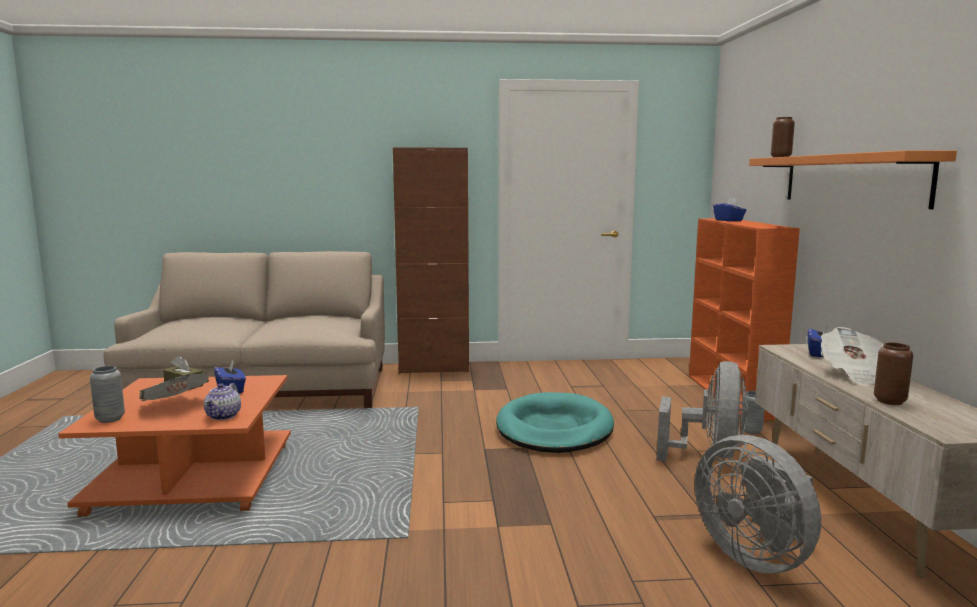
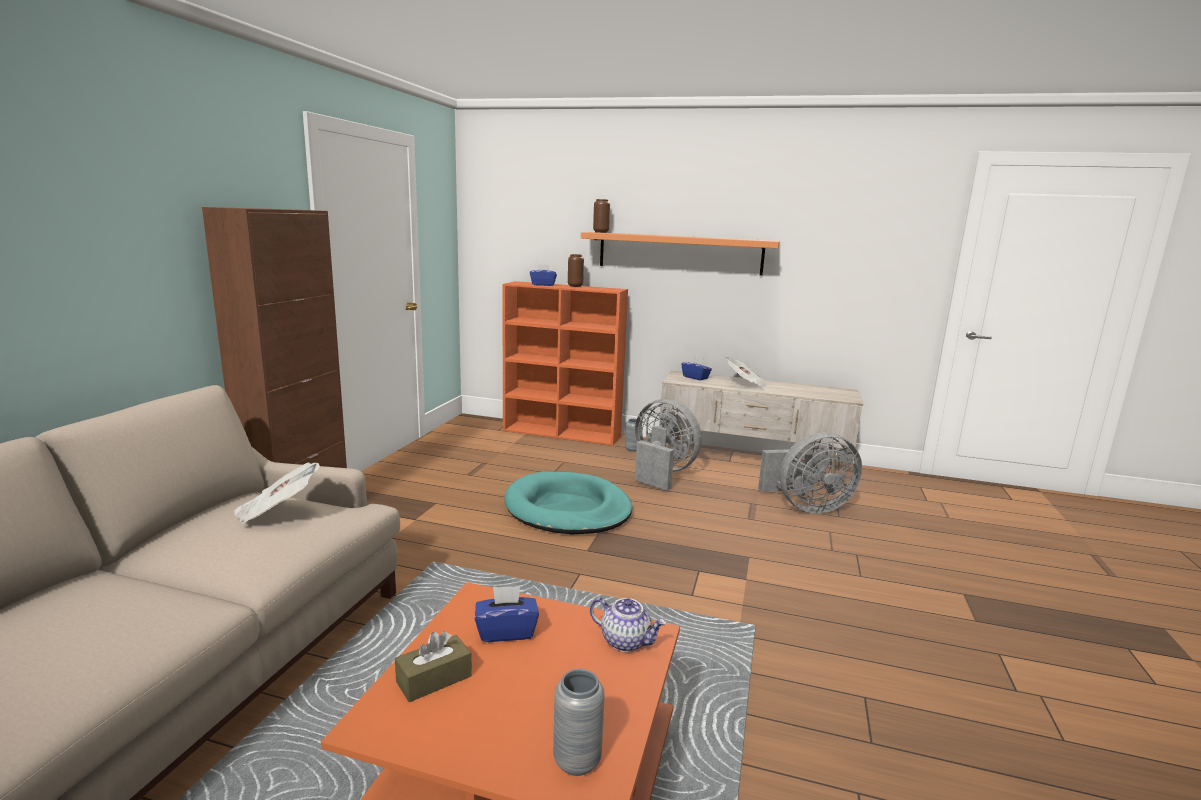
camera: 70 degrees left, 5 degrees up
newspaper [139,374,209,401] -> newspaper moved to [234,462,320,524]
brown vase [874,342,913,405] -> brown vase moved to [568,254,584,287]

